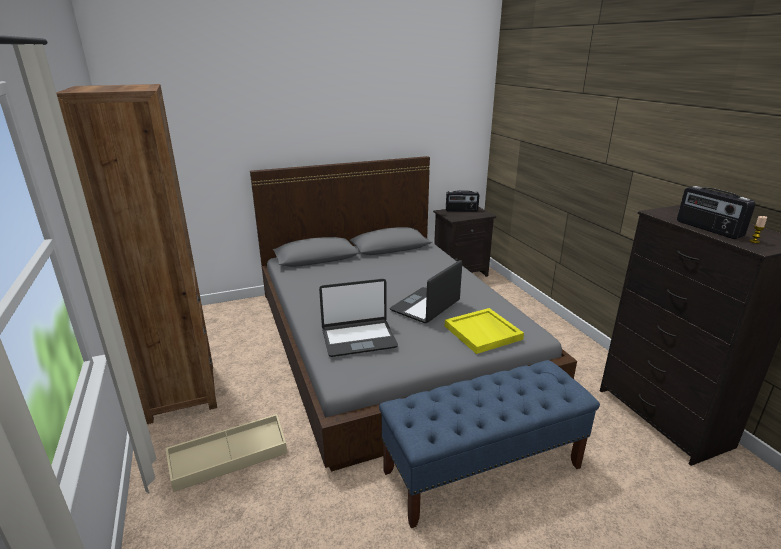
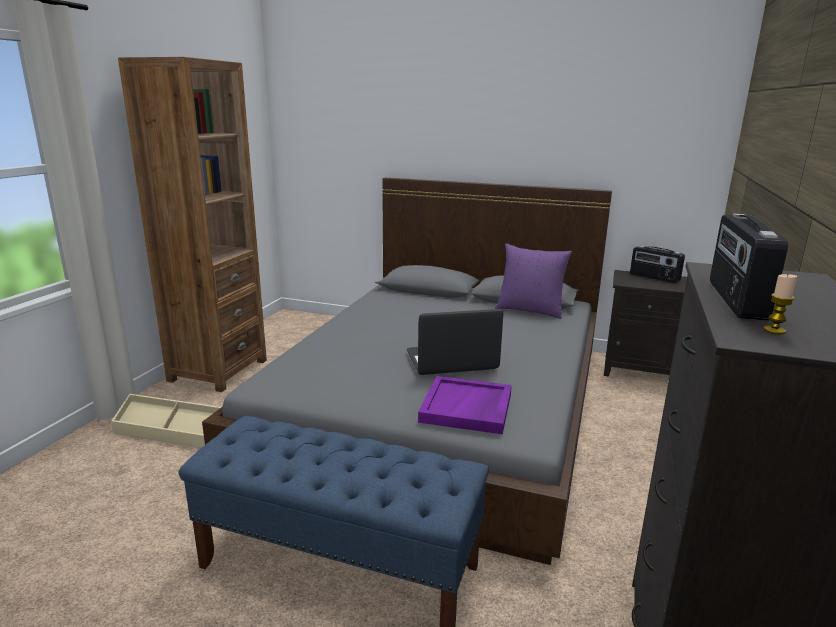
camera: 40 degrees right, 5 degrees down
laptop [319,279,398,357] -> none
yellow tray [445,308,524,354] -> purple tray [418,376,512,434]
none -> purple pillow [495,243,572,319]

